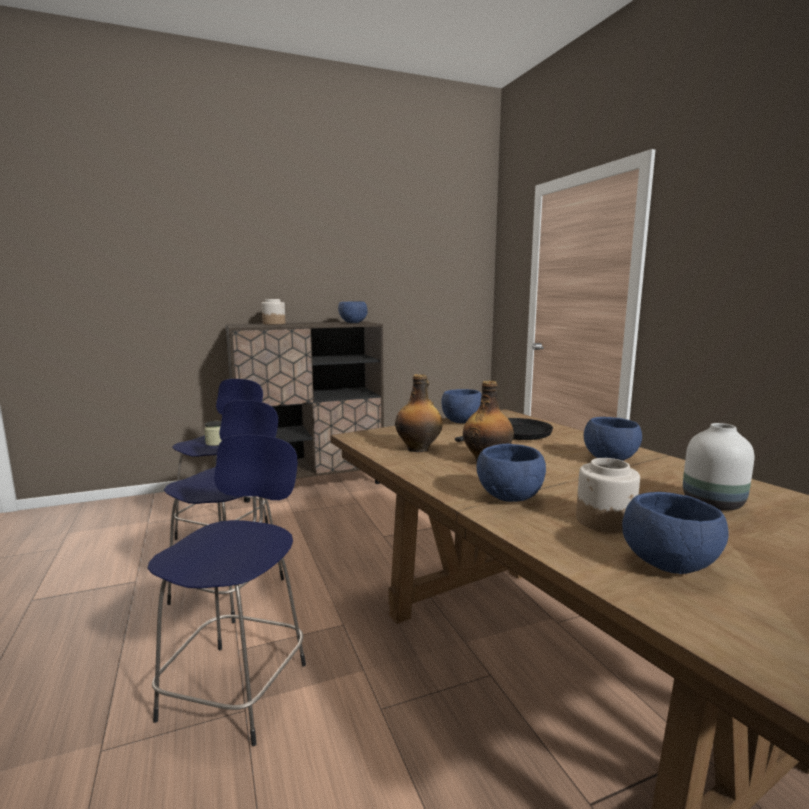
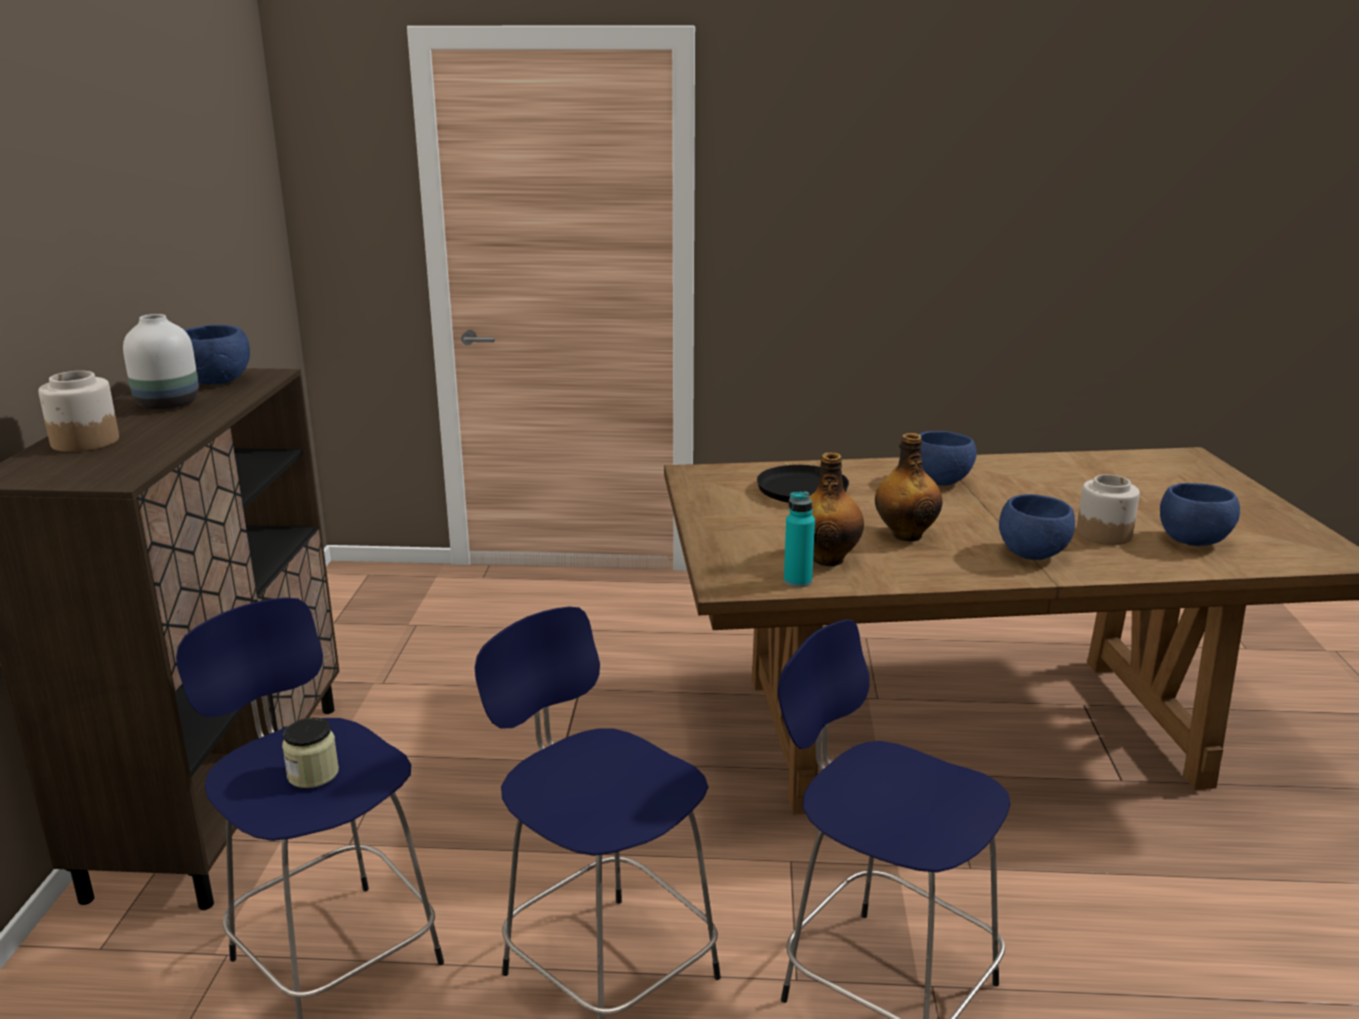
camera: 65 degrees left, 10 degrees up
blue bowl [441,389,482,423] -> none
white vase [683,423,755,511] -> white vase moved to [123,314,199,409]
none -> turquoise bottle [784,491,815,588]

